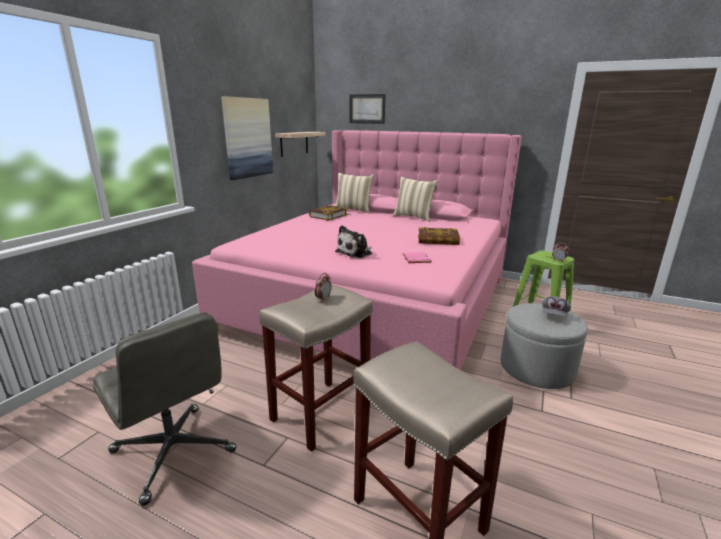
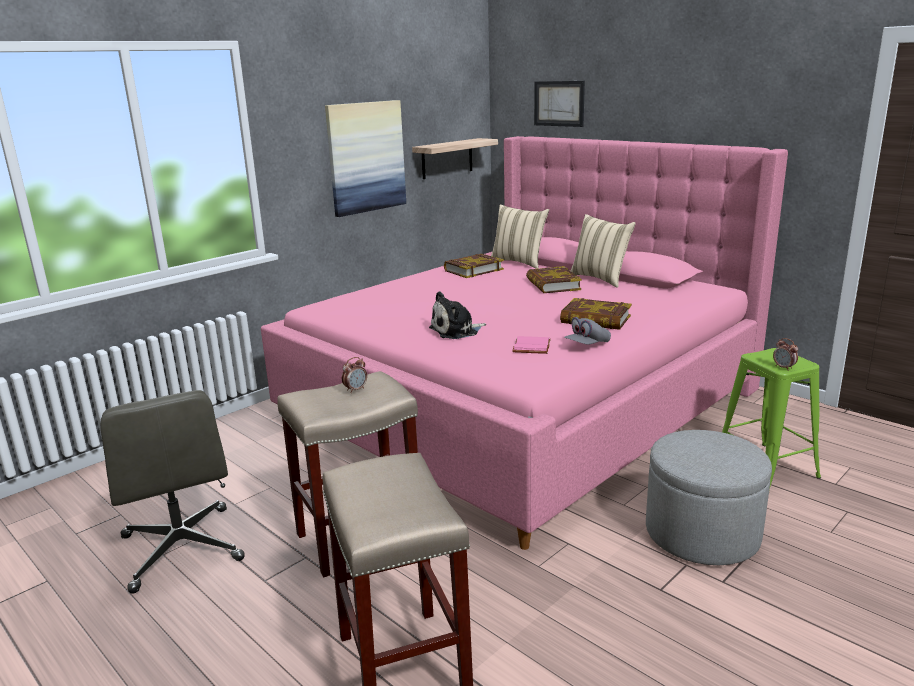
camera: 20 degrees right, 0 degrees up
grey cap [542,296,571,317] -> grey cap moved to [564,317,611,345]
none -> book [526,266,582,293]

